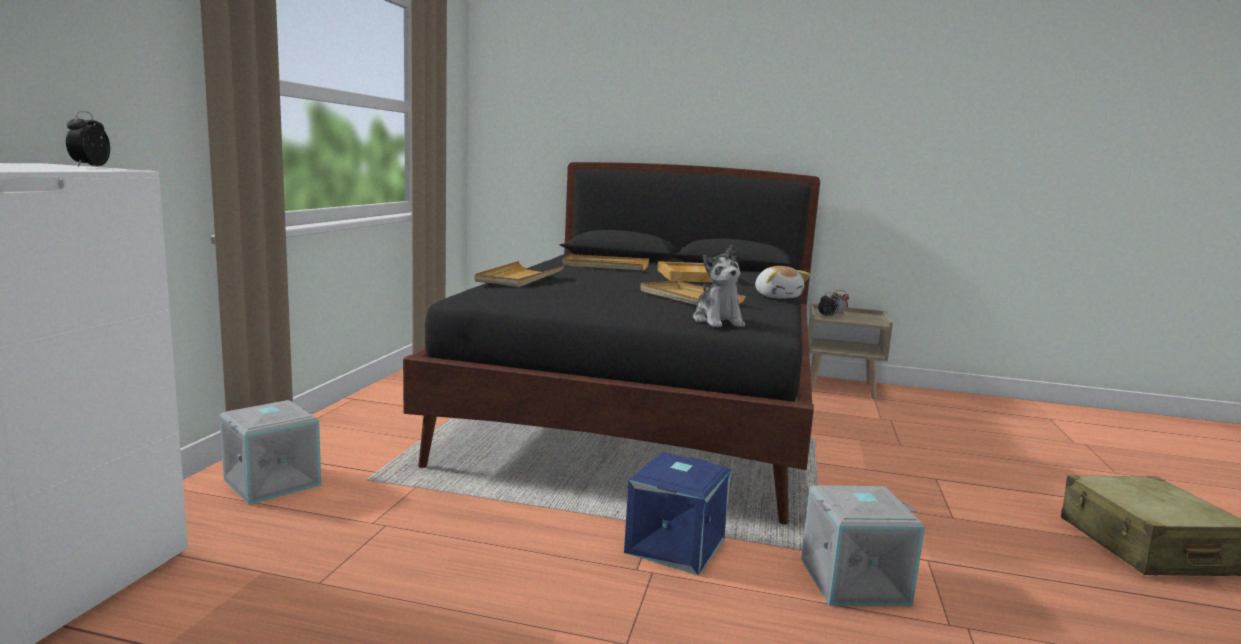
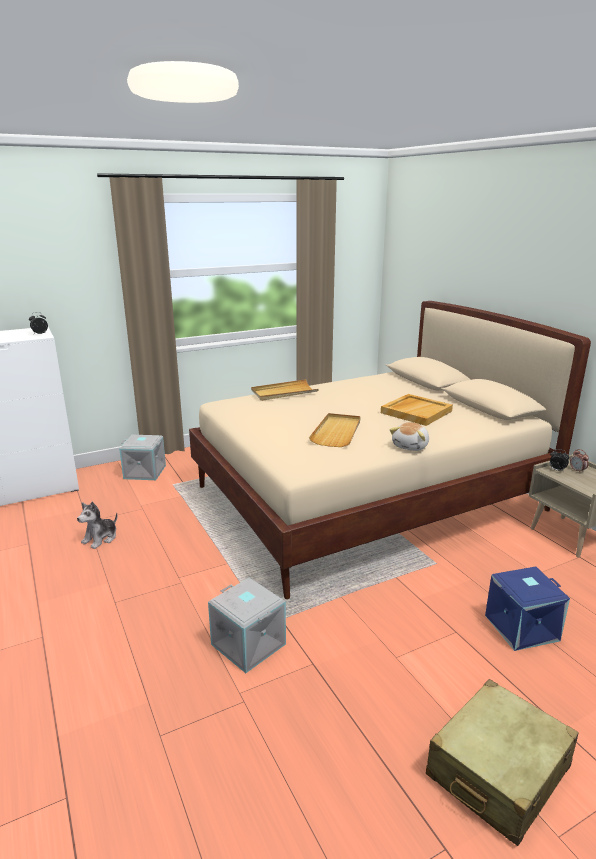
camera: 50 degrees right, 10 degrees up
black bed [403,162,820,525] -> beige bed [189,301,591,599]
beige tray [562,254,649,270] -> none
blue storage box [624,452,731,575] -> blue storage box moved to [485,567,570,651]
plush toy [693,245,745,327] -> plush toy moved to [77,501,117,549]

